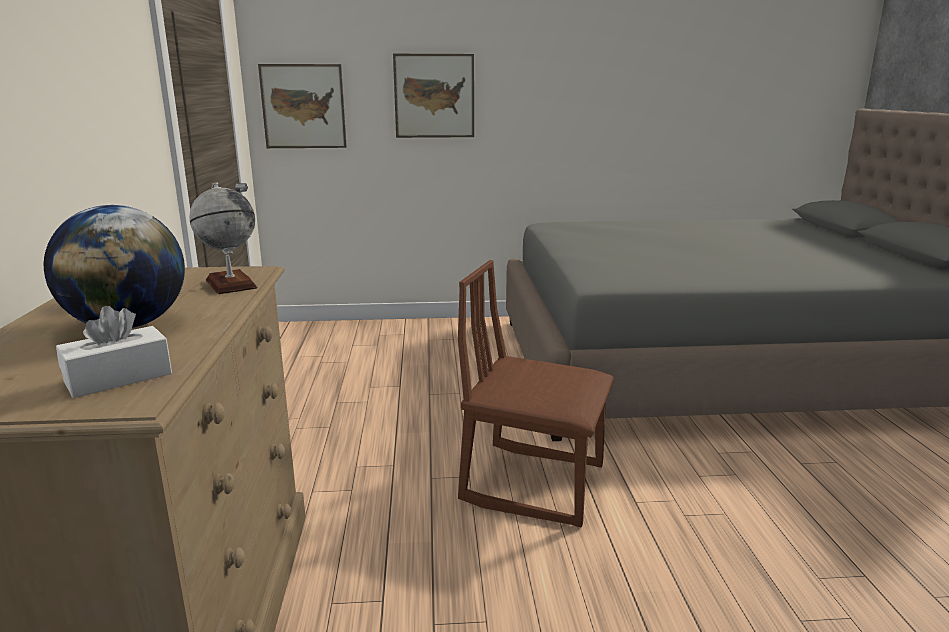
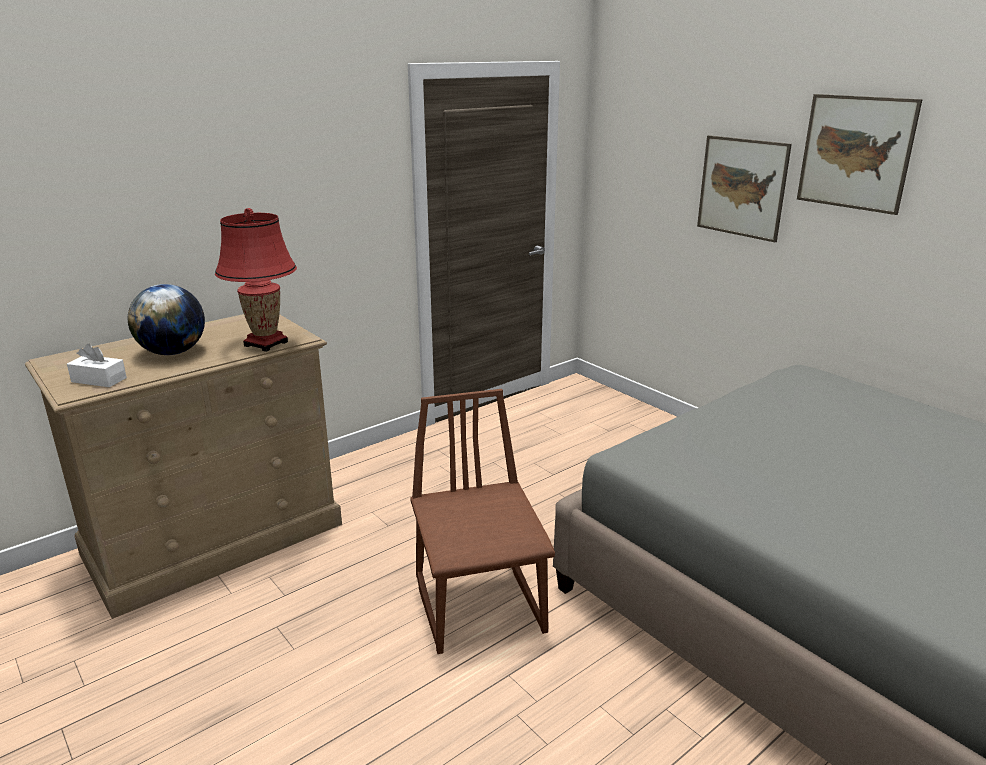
camera: 55 degrees right, 5 degrees up
globe [189,183,258,294] -> red table lamp [215,208,297,352]
picture [258,64,347,148] -> picture moved to [797,94,923,215]

